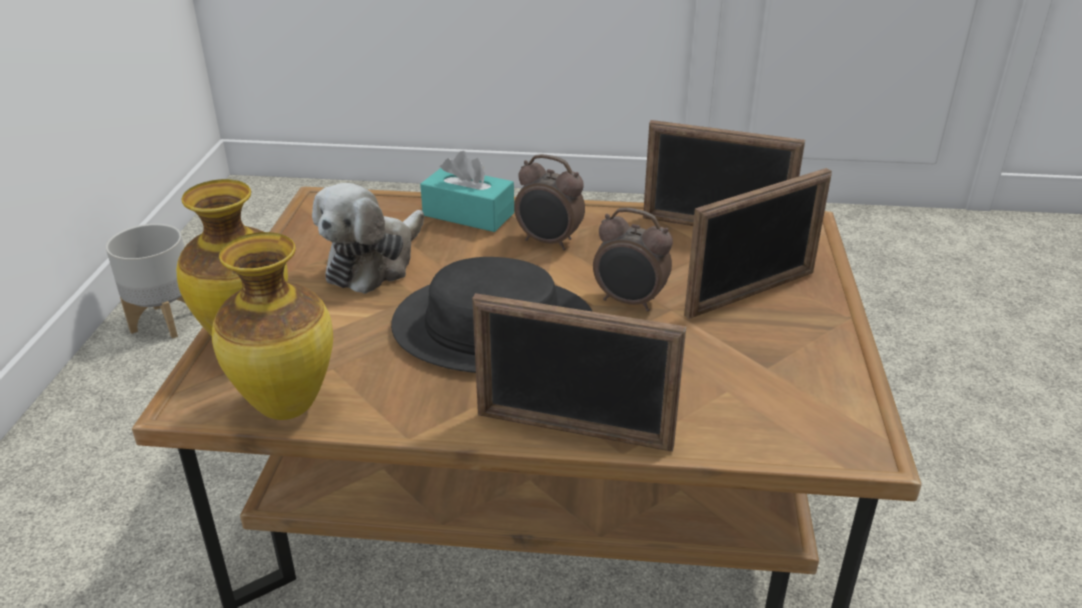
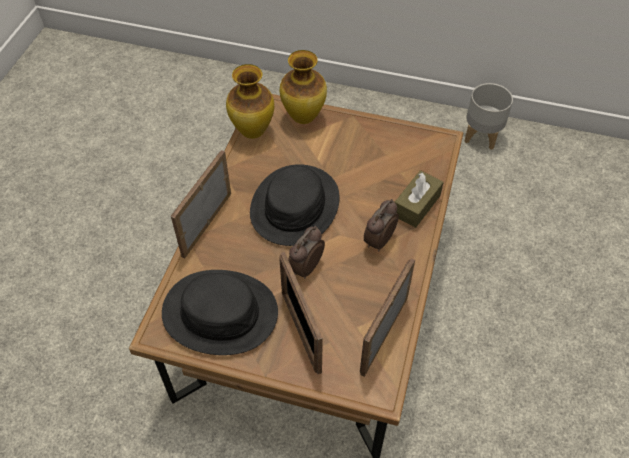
camera: 100 degrees right, 20 degrees up
plush toy [312,183,424,294] -> none
turquoise tissue box [420,151,514,232] -> brown tissue box [394,170,444,228]
none -> black hat [162,270,278,355]

